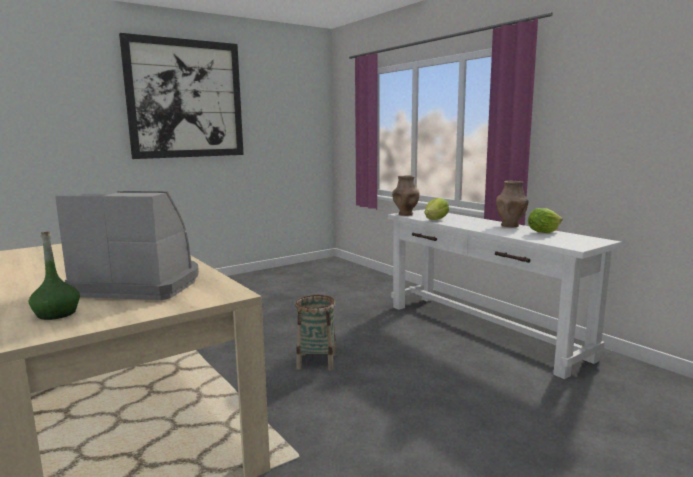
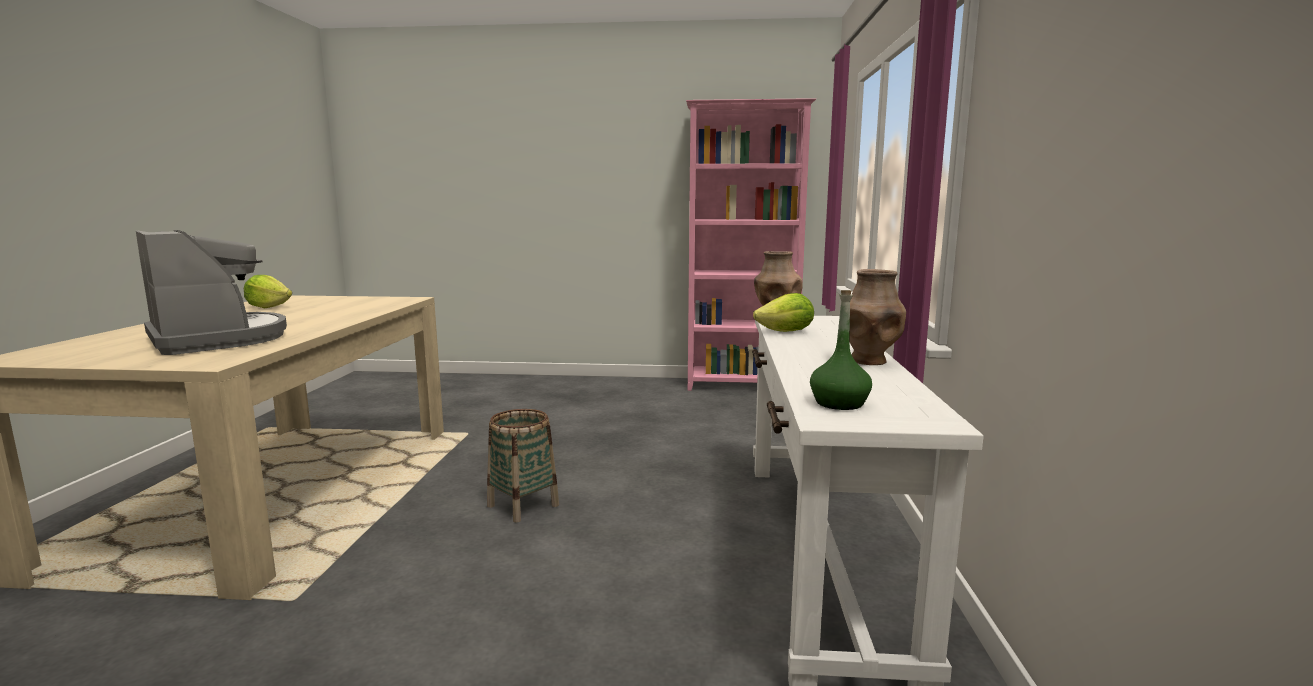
camera: 40 degrees right, 0 degrees up
green bottle [29,232,80,320] -> green bottle moved to [810,290,872,410]
picture [119,33,244,159] -> none
lettuce [528,208,562,233] -> lettuce moved to [244,275,292,308]
none -> pink bookcase [686,98,816,391]

